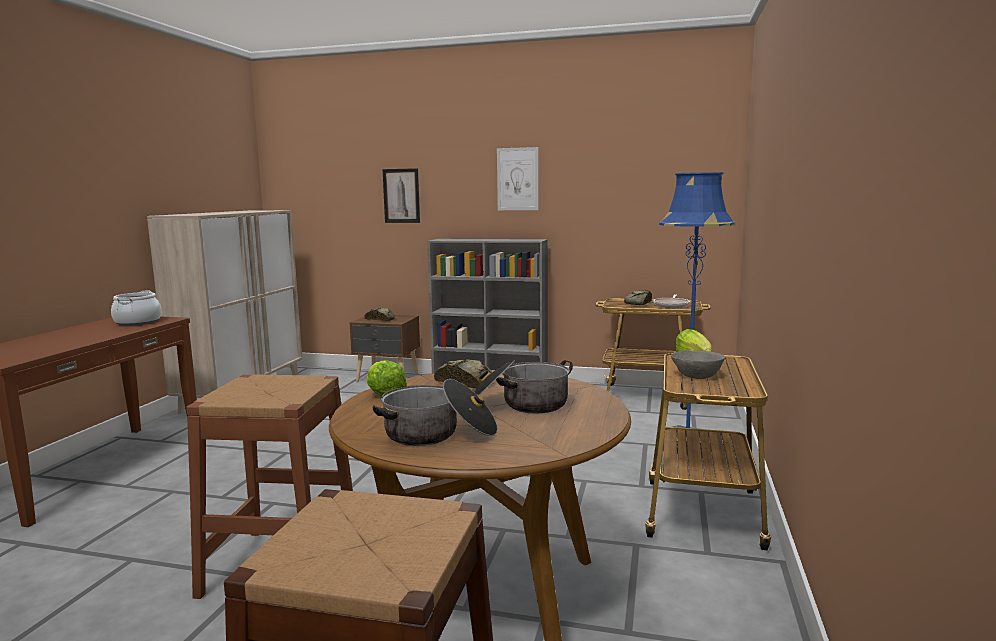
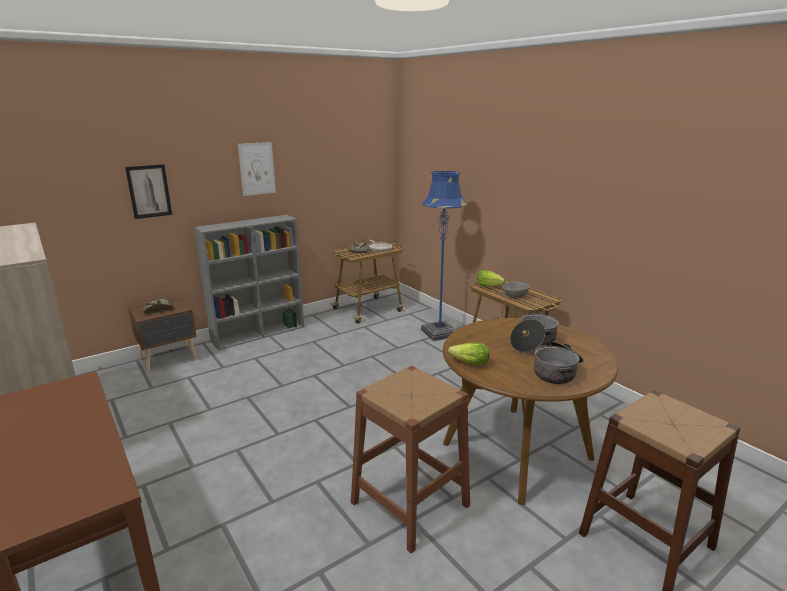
camera: 50 degrees left, 10 degrees up
cooking pot [111,291,161,326] -> none
bread [434,360,492,389] -> none

